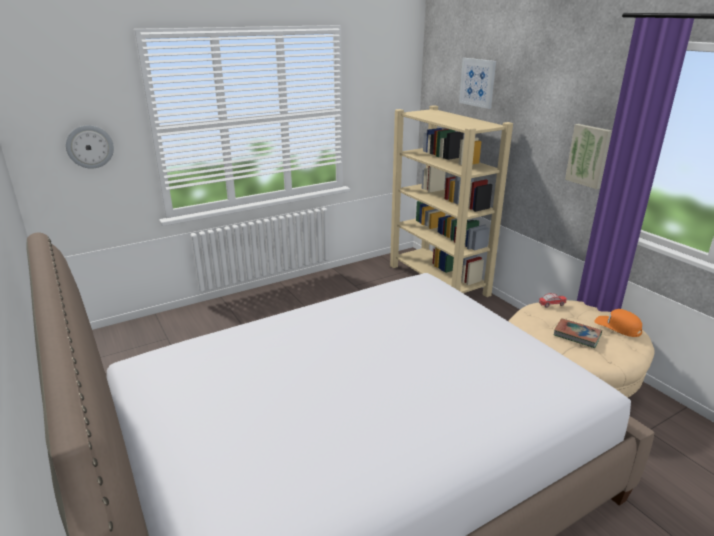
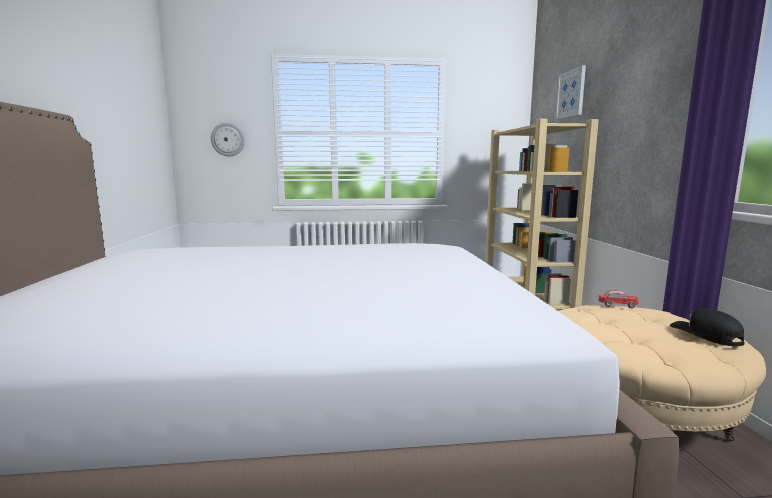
camera: 25 degrees right, 15 degrees down
book [553,318,602,348] -> none
picture [565,124,612,189] -> none
orange cap [594,309,642,337] -> black cap [670,308,745,346]

